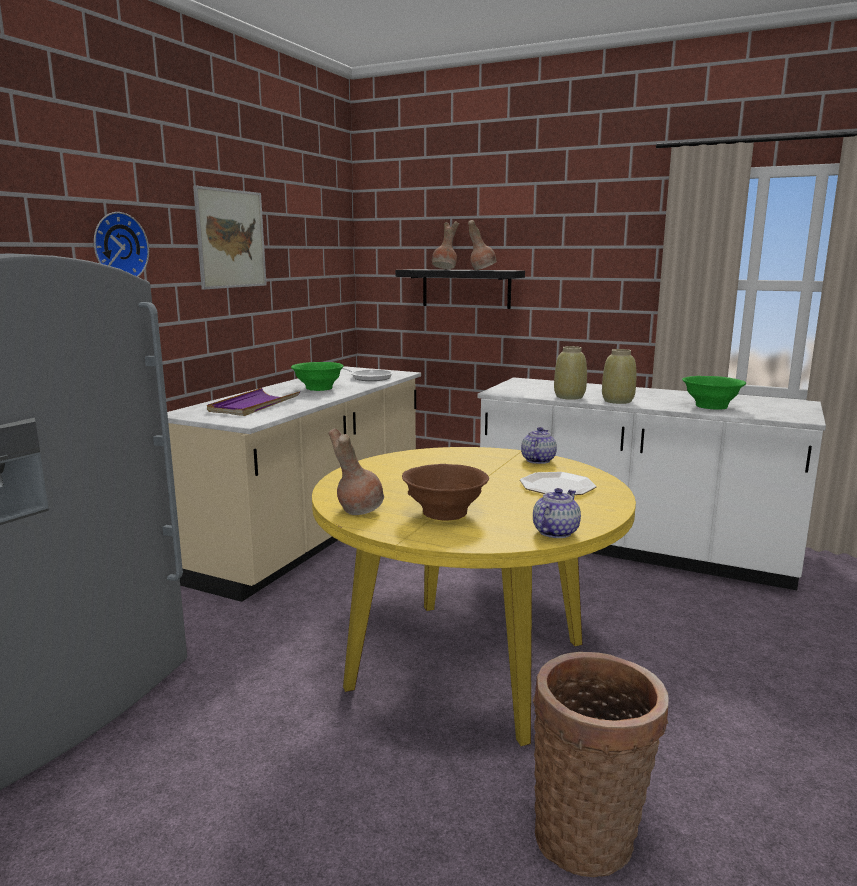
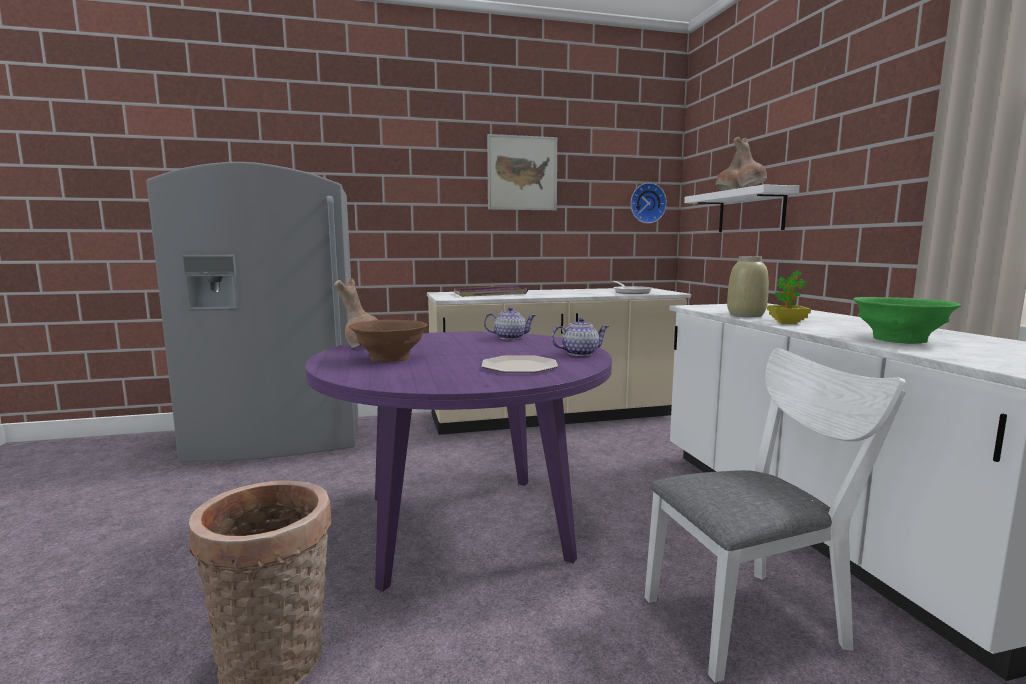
camera: 50 degrees right, 5 degrees down
wall clock [94,212,149,277] -> wall clock moved to [630,183,667,224]
green bowl [291,362,344,391] -> none
yellow dining table [312,447,636,746] -> purple dining table [305,332,612,592]
black shelf [395,269,525,309] -> white shelf [684,184,800,232]
teapot [533,488,581,538] -> teapot moved to [484,307,536,340]
beige vase [602,349,637,404] -> potted plant [767,270,811,324]
none -> white chair [645,348,905,682]

